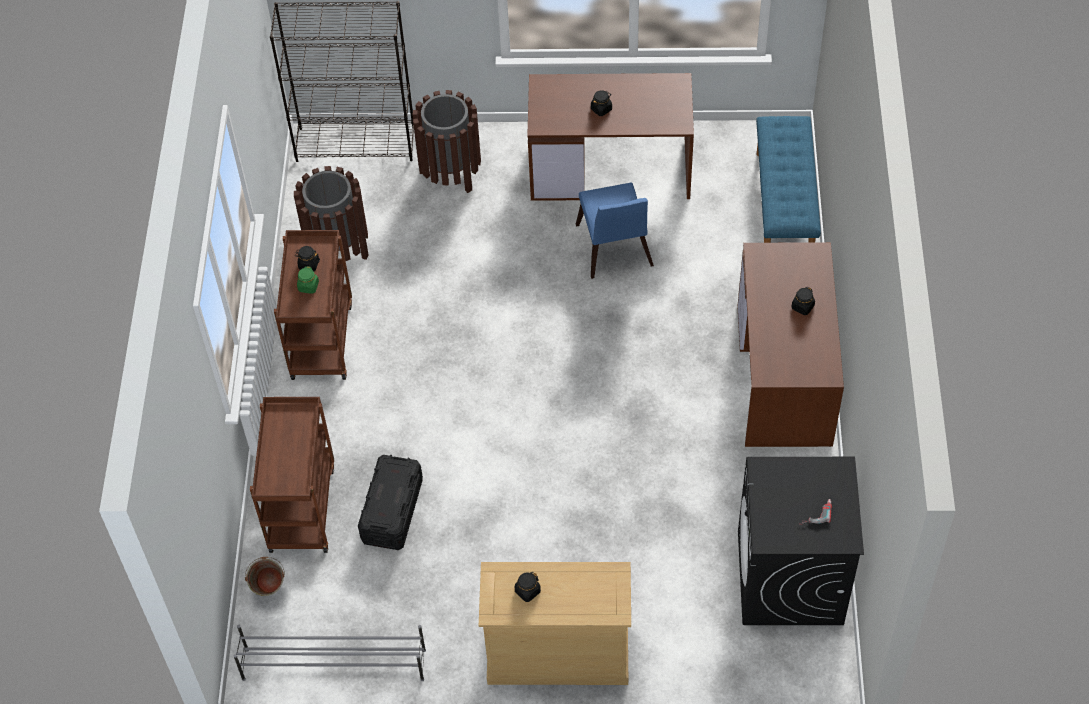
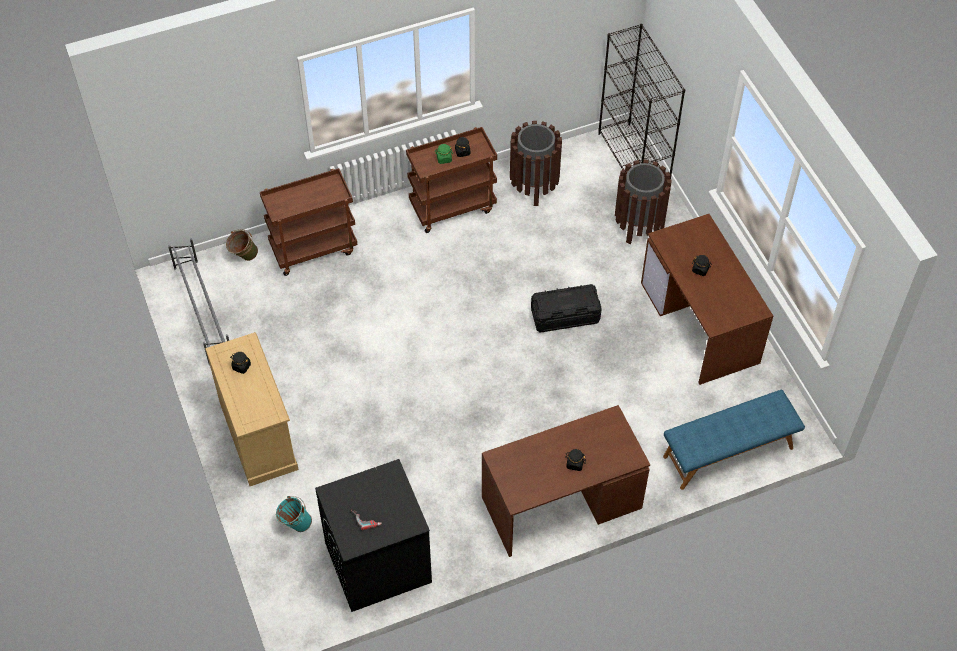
camera: 65 degrees right, 0 degrees up
black storage box [358,455,423,550] -> black storage box moved to [531,284,602,333]
blue chair [576,182,654,279] -> none
none -> turquoise bucket [276,496,312,532]

